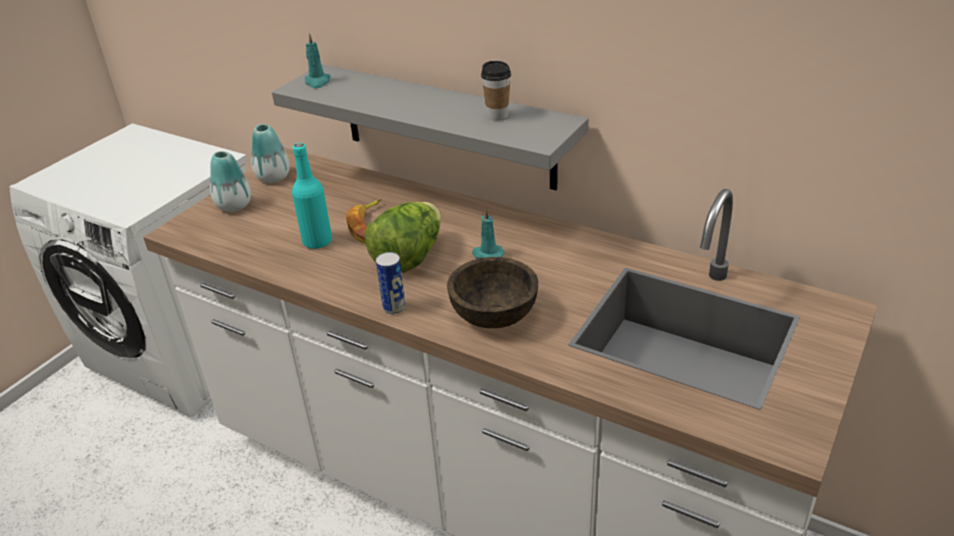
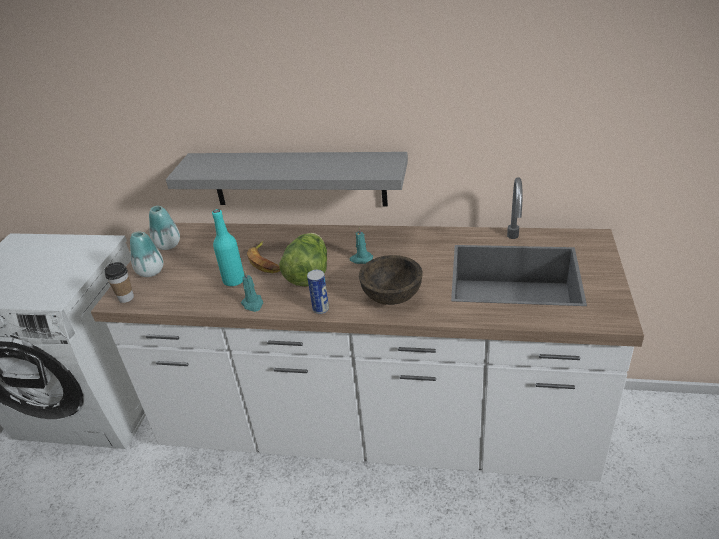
camera: 20 degrees left, 0 degrees up
turquoise candle [305,33,330,88] -> turquoise candle moved to [241,271,263,312]
cup [481,61,511,121] -> cup moved to [105,262,134,303]

